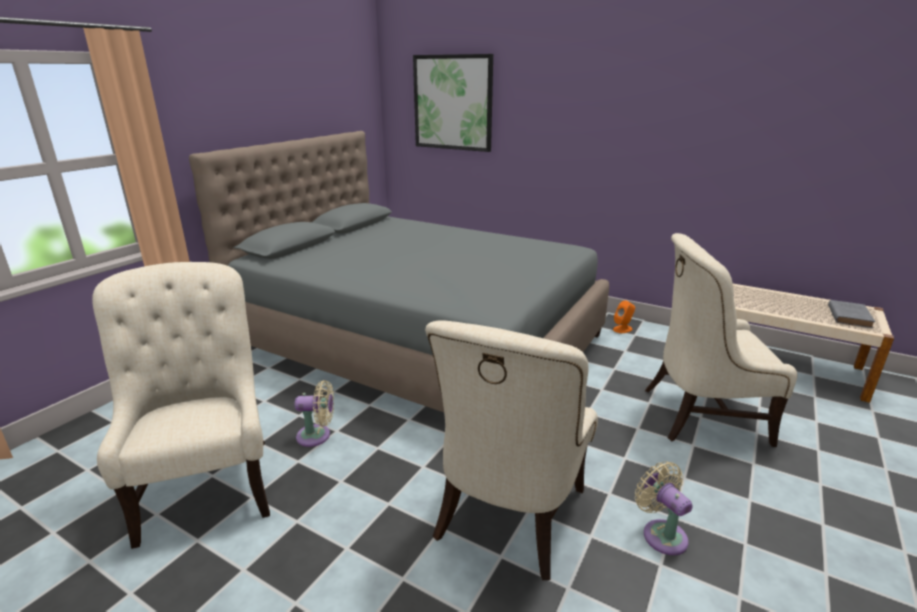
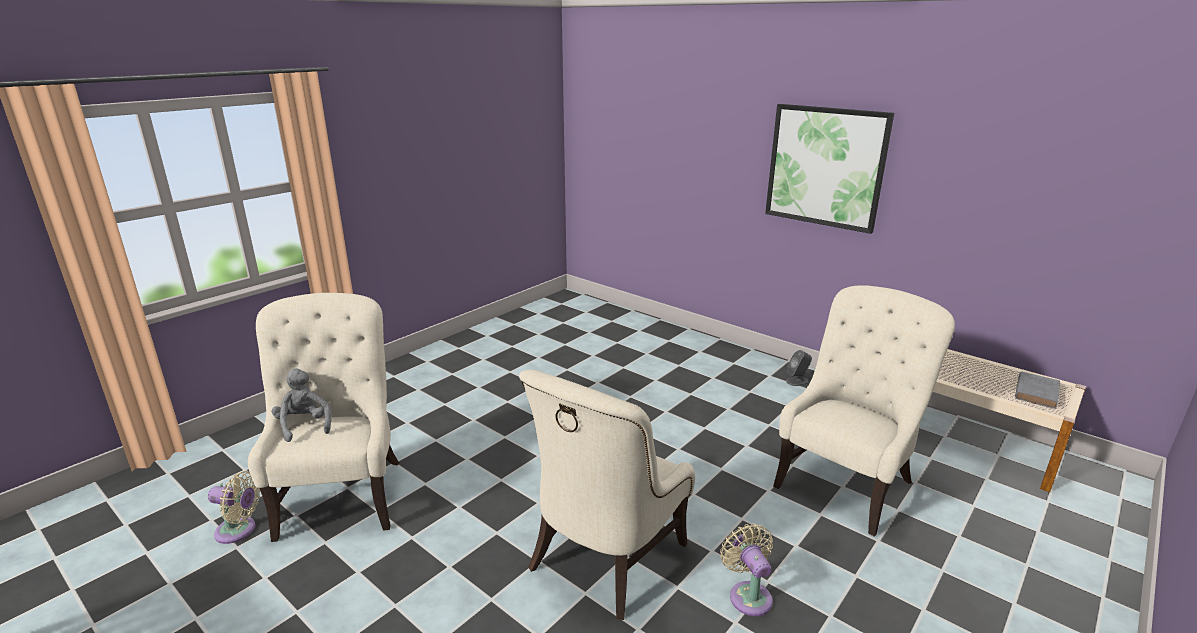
camera: 10 degrees right, 0 degrees up
grey bed [189,131,609,412] -> none
beige fan [295,380,334,447] -> beige fan moved to [208,471,260,544]
picture [413,54,493,152] -> picture moved to [765,104,894,234]
orange speaker [613,300,635,333] -> grey speaker [786,350,812,386]
beige armchair [645,233,797,447] -> beige armchair turned 120 degrees clockwise [773,285,955,537]
none -> grey plush toy [272,369,331,442]

